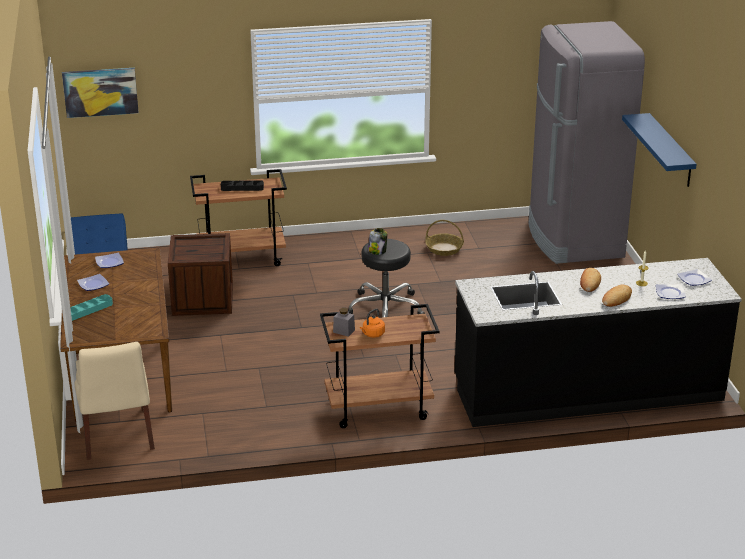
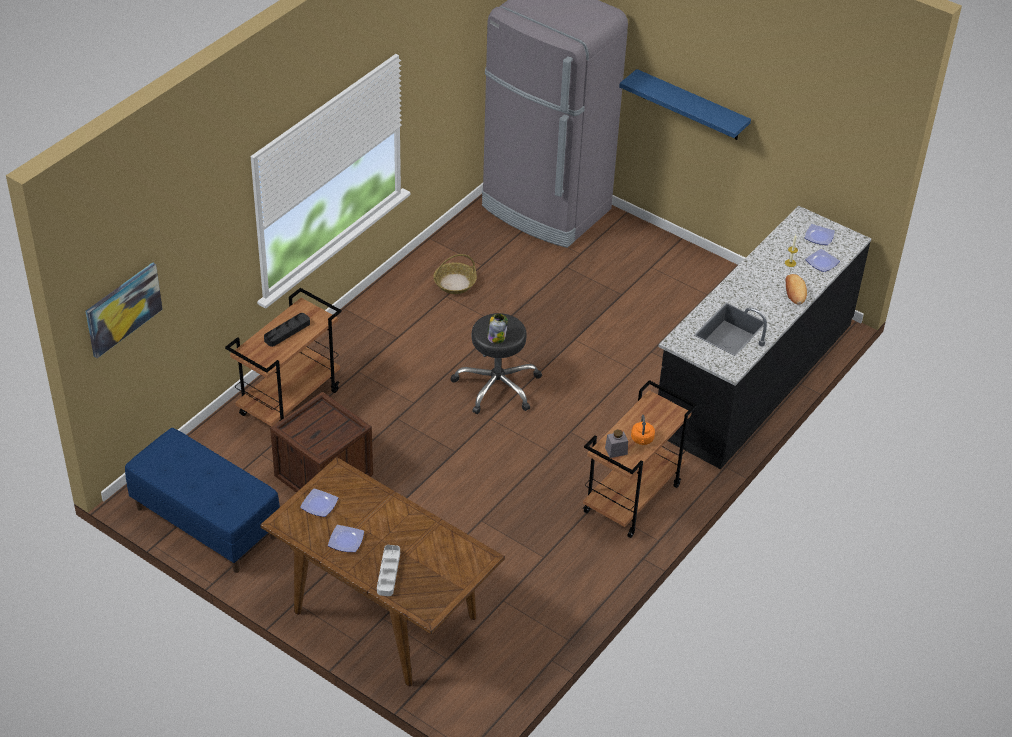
camera: 45 degrees left, 15 degrees up
turquoise tray [70,294,113,321] -> grey tray [377,545,400,596]
beige chair [75,342,155,460] -> none
bread [580,268,601,292] -> none

